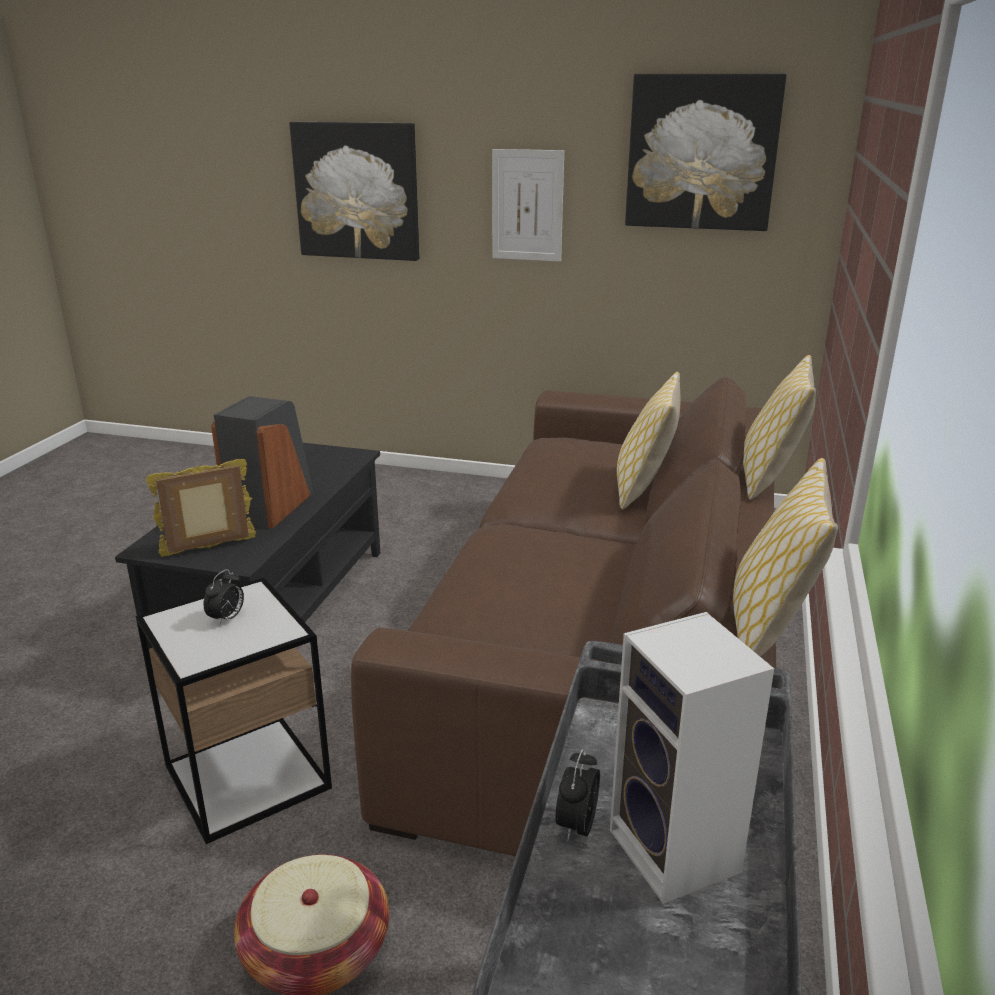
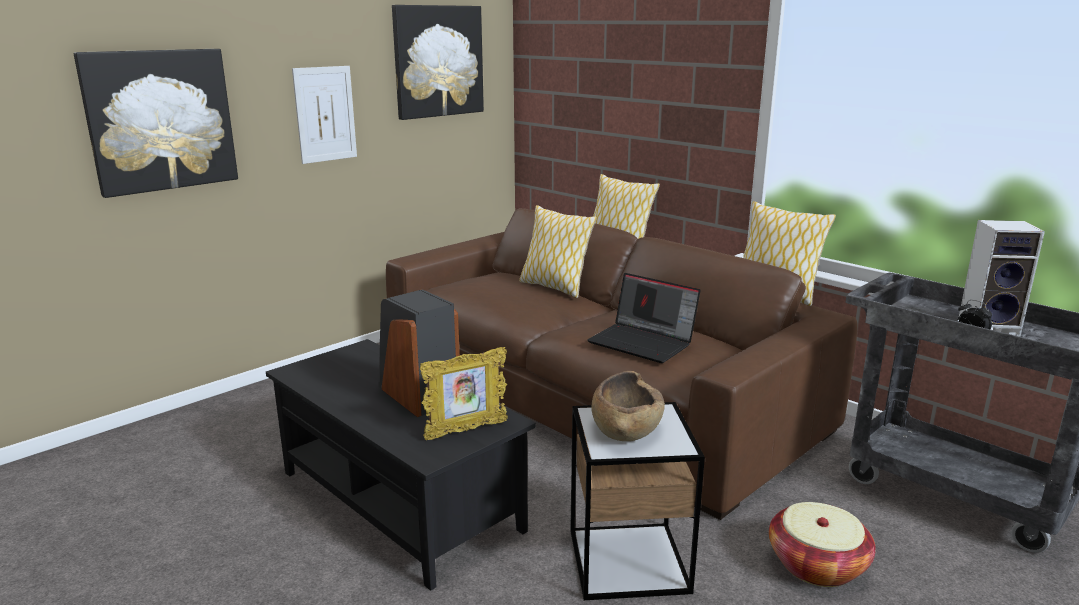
camera: 60 degrees left, 5 degrees down
picture frame [146,459,256,557] -> picture frame turned 120 degrees counterclockwise [419,347,508,440]
alarm clock [203,569,244,626] -> brown bowl [592,371,665,441]
none -> laptop [587,273,701,363]

